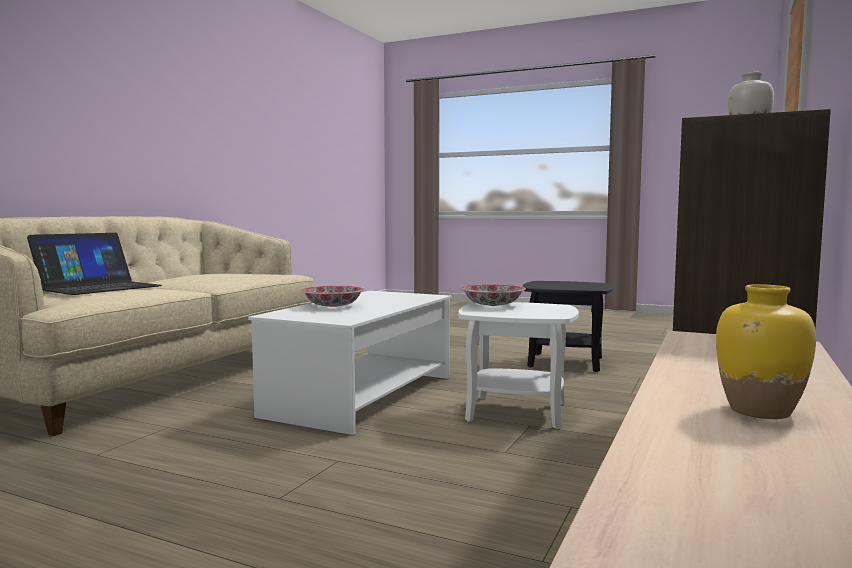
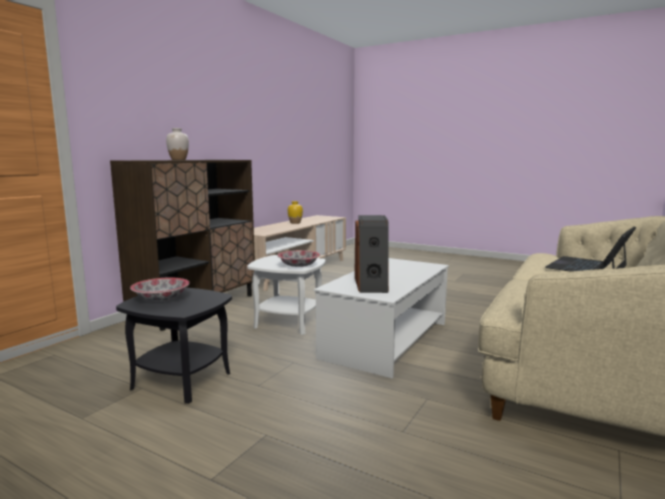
camera: 175 degrees left, 5 degrees up
bowl [301,286,365,307] -> bowl moved to [130,278,190,301]
none -> speaker [355,215,389,293]

